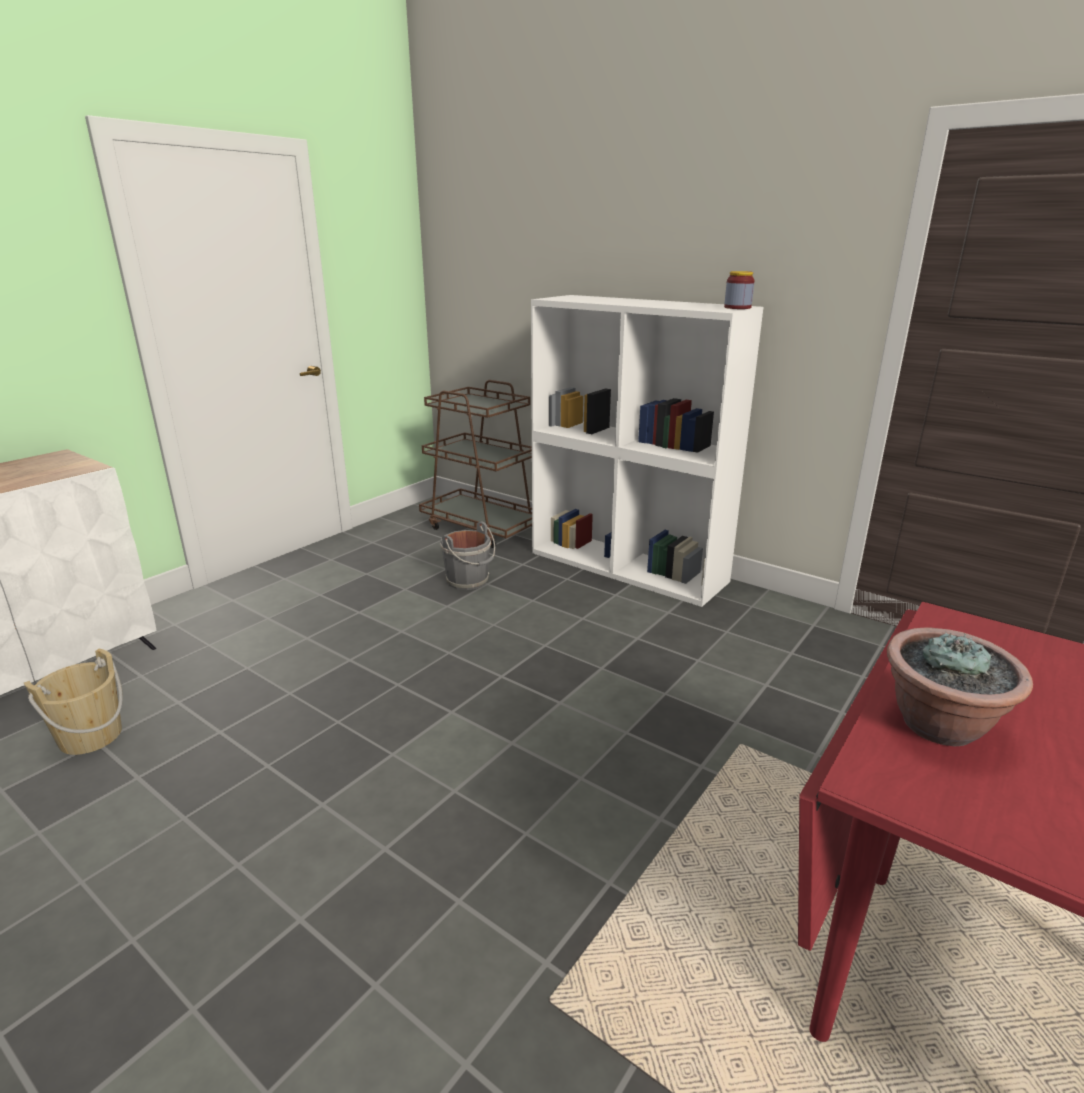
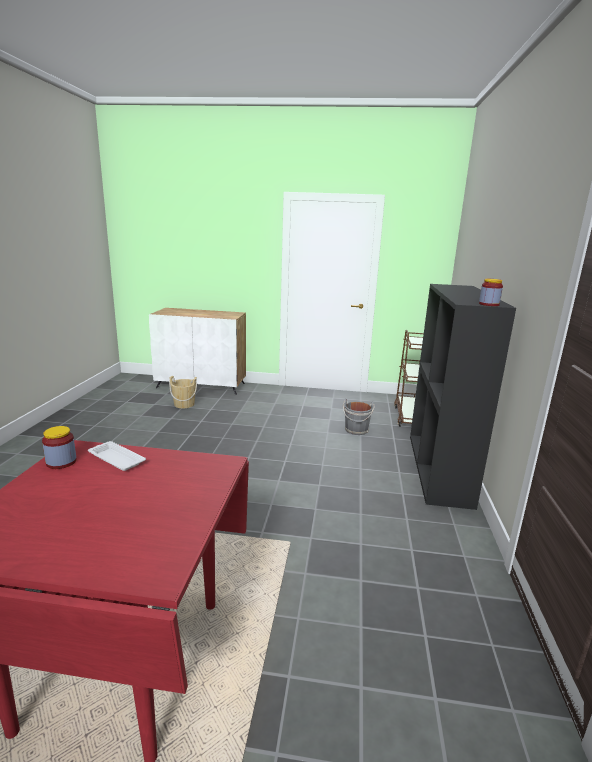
camera: 60 degrees right, 5 degrees down
white bookcase [531,295,763,607] -> black bookcase [410,284,516,510]
potted plant [887,628,1033,747] -> white tray [88,441,146,471]
none -> jar [42,426,77,469]

